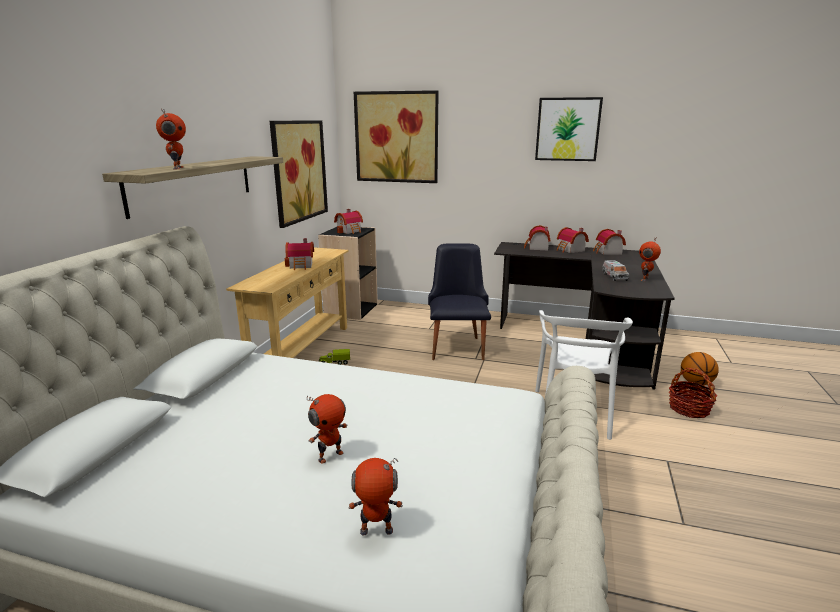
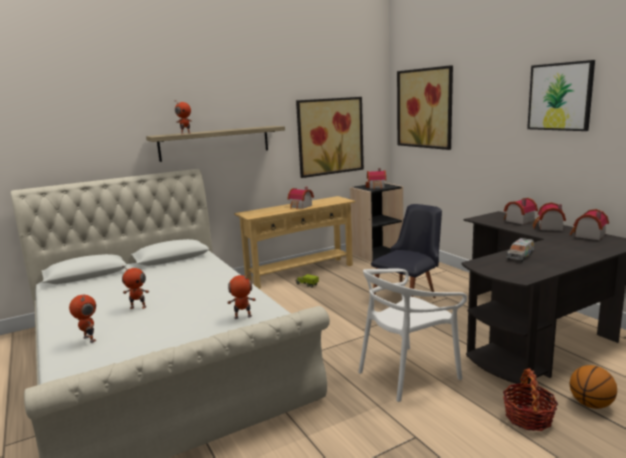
camera: 45 degrees right, 5 degrees down
toy robot [639,238,661,281] -> toy robot moved to [227,272,256,319]

